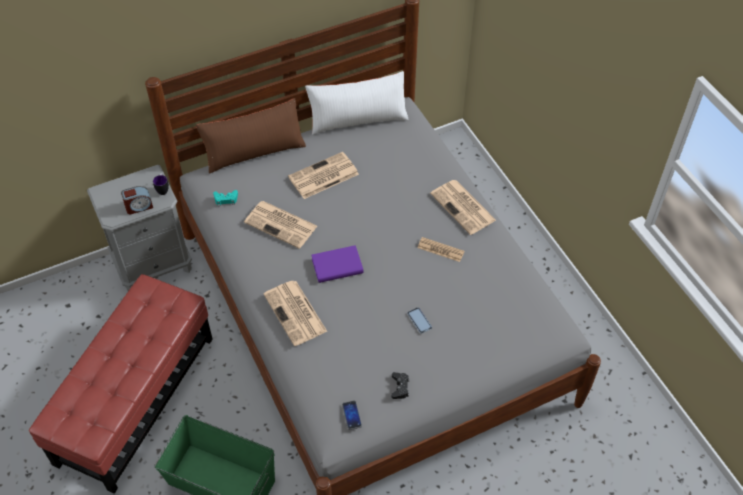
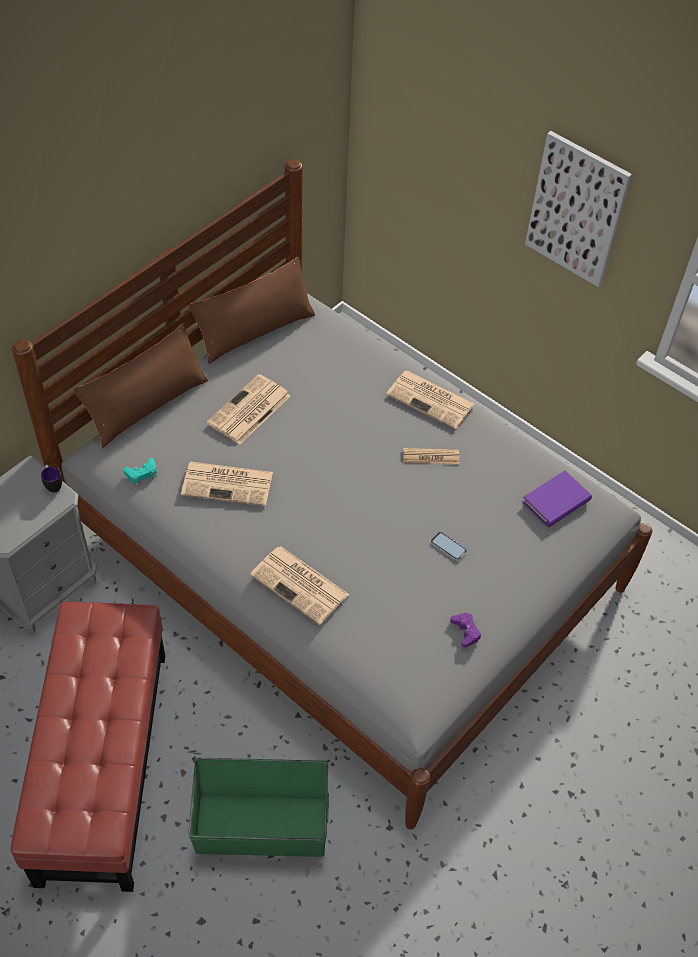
camera: 25 degrees left, 0 degrees up
alarm clock [121,186,153,214] -> none
white pillow [305,71,409,135] -> brown pillow [188,257,315,364]
purple book [311,245,364,283] -> purple book moved to [522,471,592,528]
phone [342,401,362,430] -> none
black game controller [391,372,409,399] -> purple game controller [450,613,481,647]
none -> picture [525,131,632,287]

